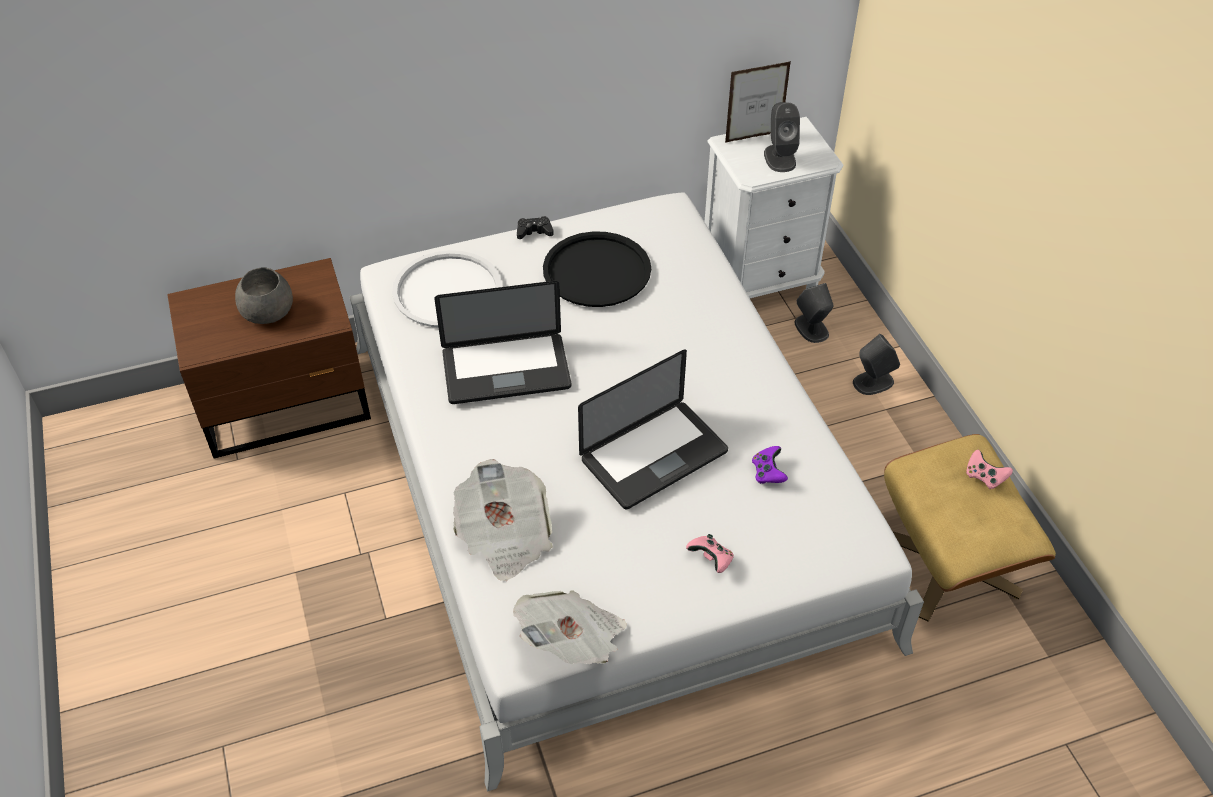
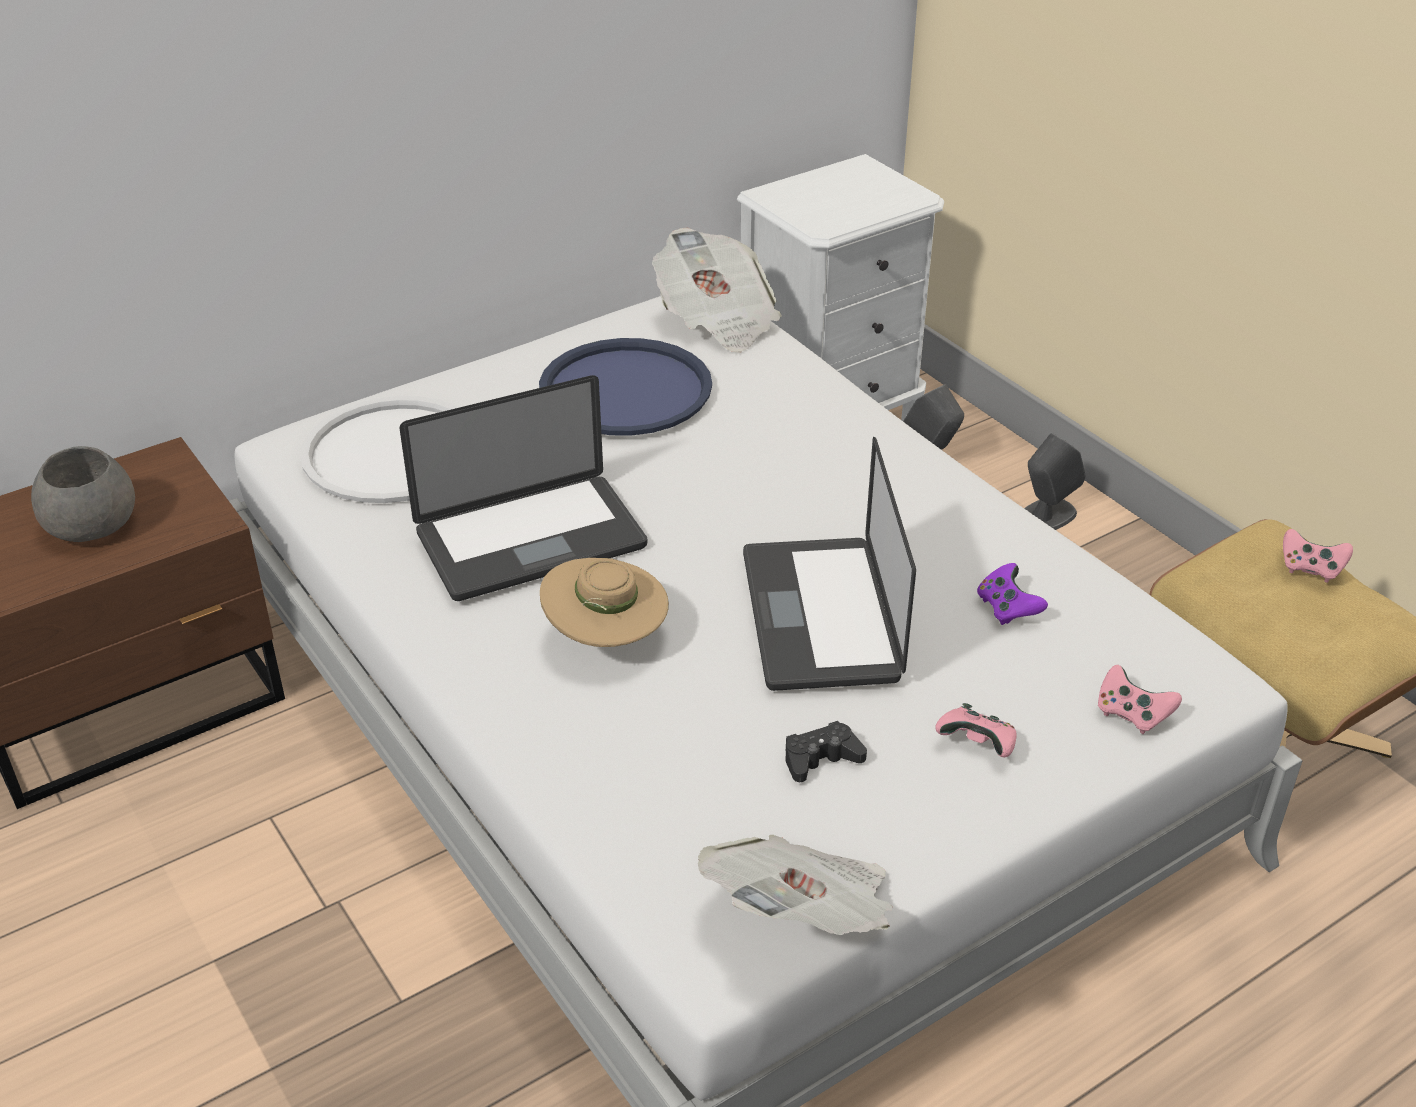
camera: 15 degrees left, 10 degrees down
newspaper [453,459,553,581] -> newspaper moved to [652,228,782,353]
black game controller [517,216,554,239] -> black game controller moved to [785,721,867,782]
black tray [543,231,651,307] -> blue tray [539,338,712,436]
laptop [578,349,728,509] -> laptop turned 135 degrees clockwise [743,437,916,691]
picture frame [725,61,791,143] -> none
grey speaker [764,102,800,172] -> none
none -> beige hat [540,558,669,647]
none -> pink game controller [1098,665,1182,734]

